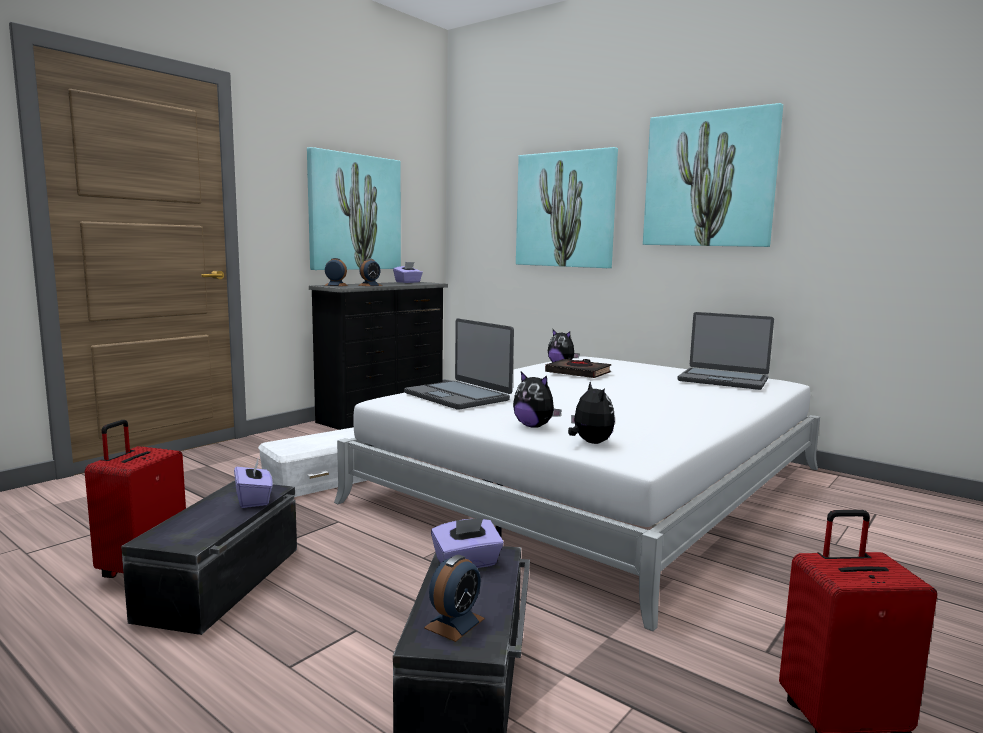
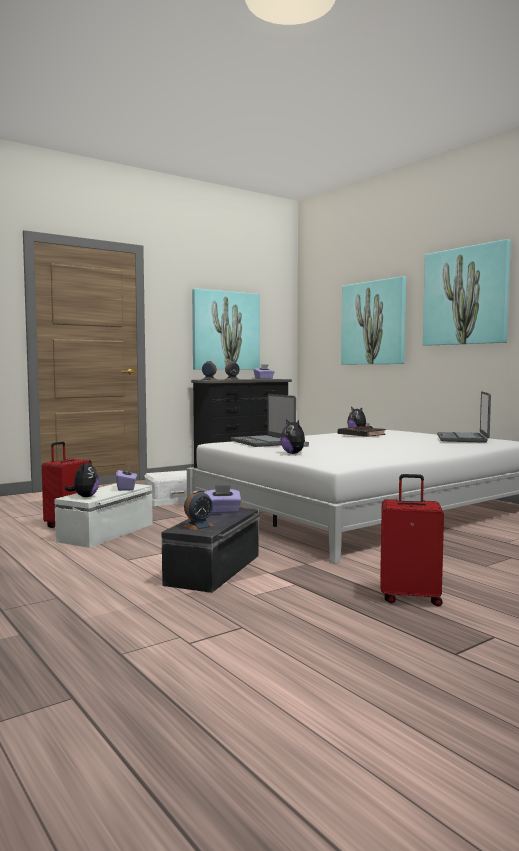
camera: 15 degrees right, 5 degrees down
black storage box [121,481,297,635] -> white storage box [54,483,153,548]
plush toy [568,381,615,444] -> plush toy moved to [65,460,99,497]
laptop [677,312,774,390] -> laptop turned 60 degrees clockwise [437,391,491,443]

